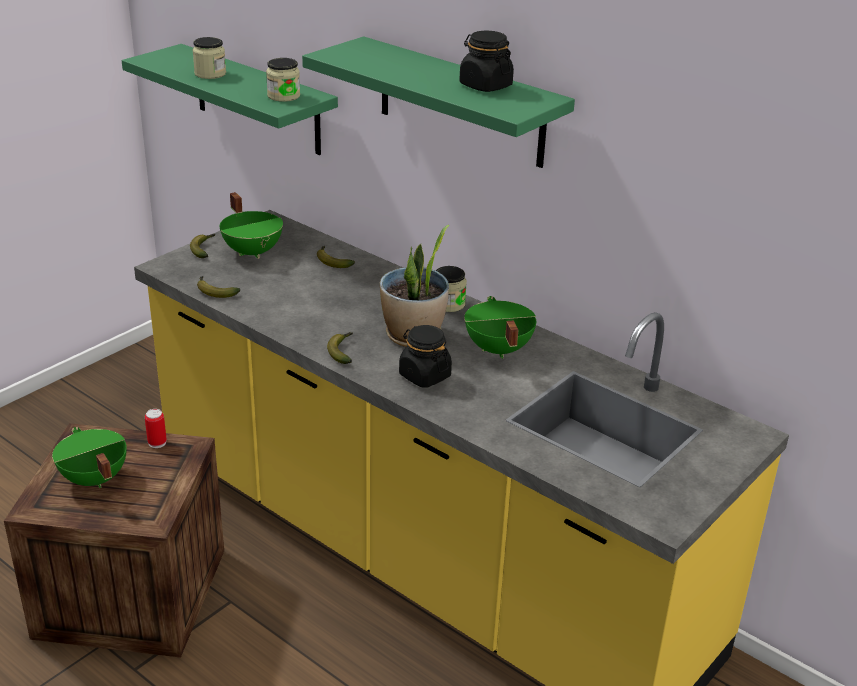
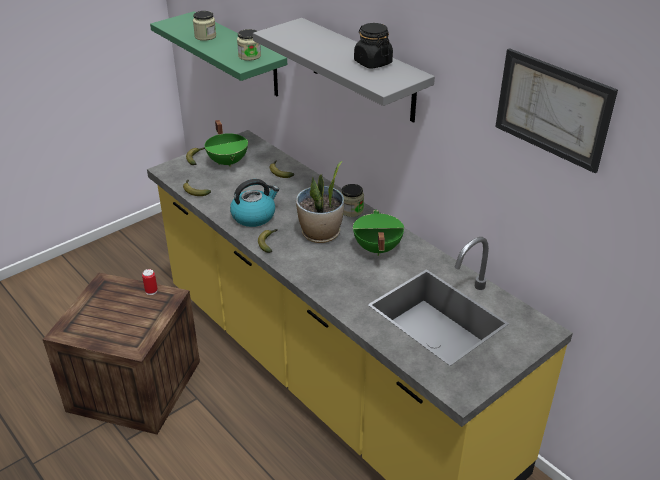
camera: 10 degrees right, 5 degrees up
green cooking pot [52,427,127,488] -> none
green shelf [302,36,575,168] -> grey shelf [253,18,435,123]
black jar [399,325,452,388] -> none
none -> kettle [230,179,279,227]
none -> picture [495,48,618,173]

